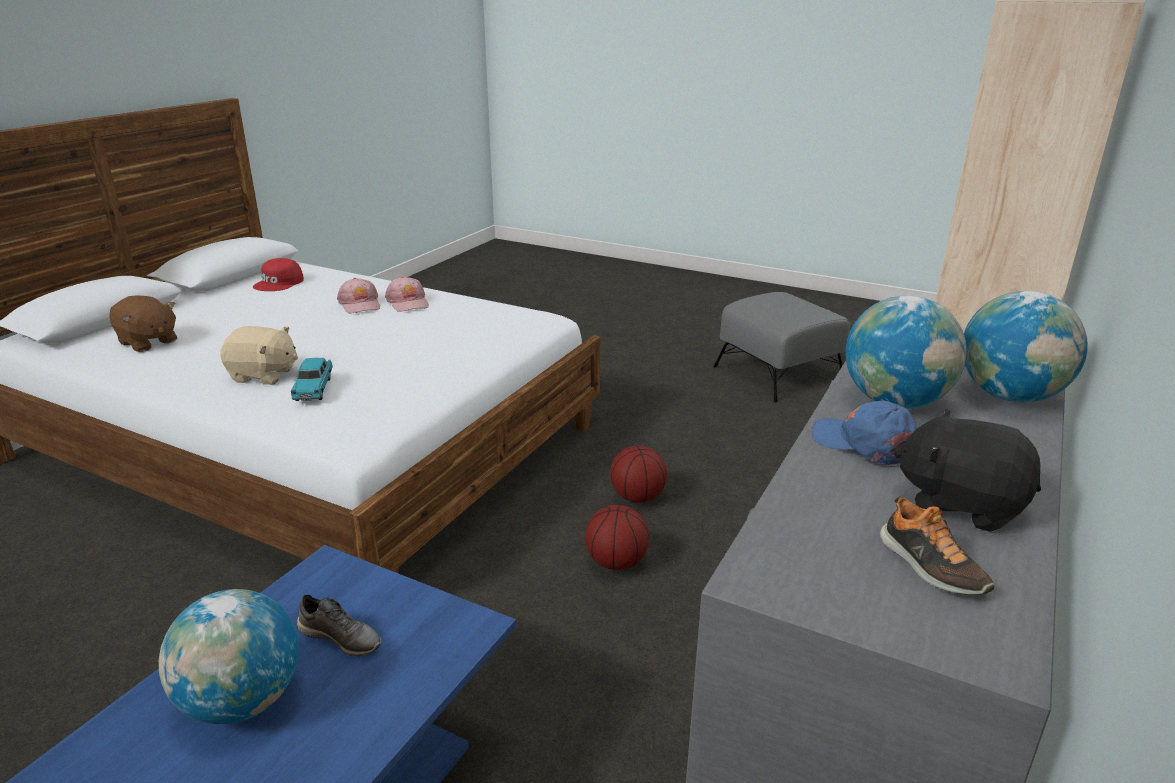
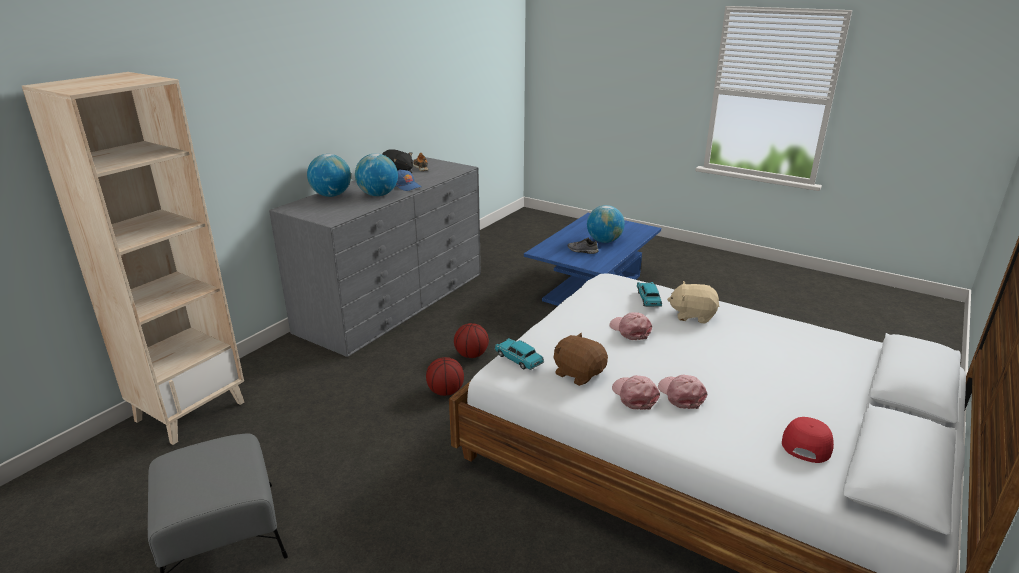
camera: 175 degrees left, 0 degrees up
brown plush toy [109,295,177,352] -> brown plush toy moved to [554,333,608,386]
none -> turquoise toy car [494,338,544,370]
none -> pink cap [610,312,652,340]

